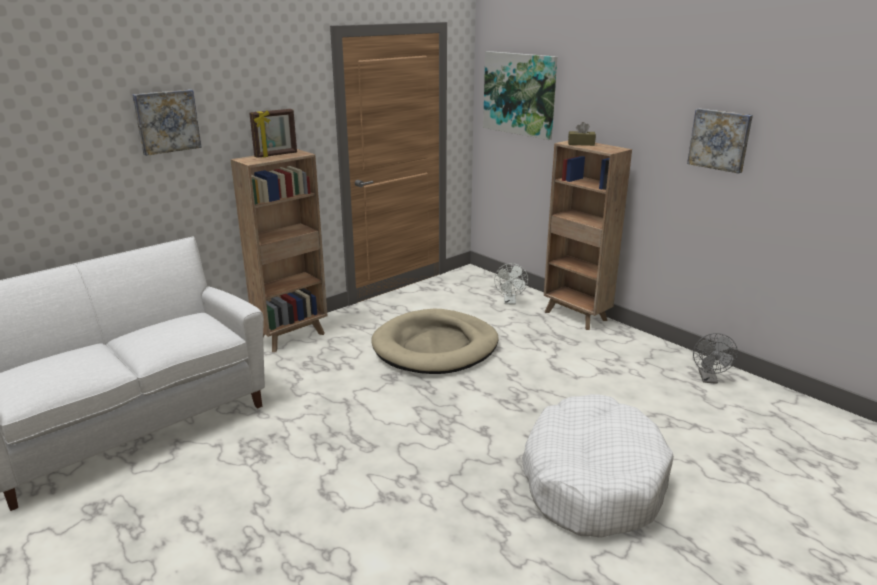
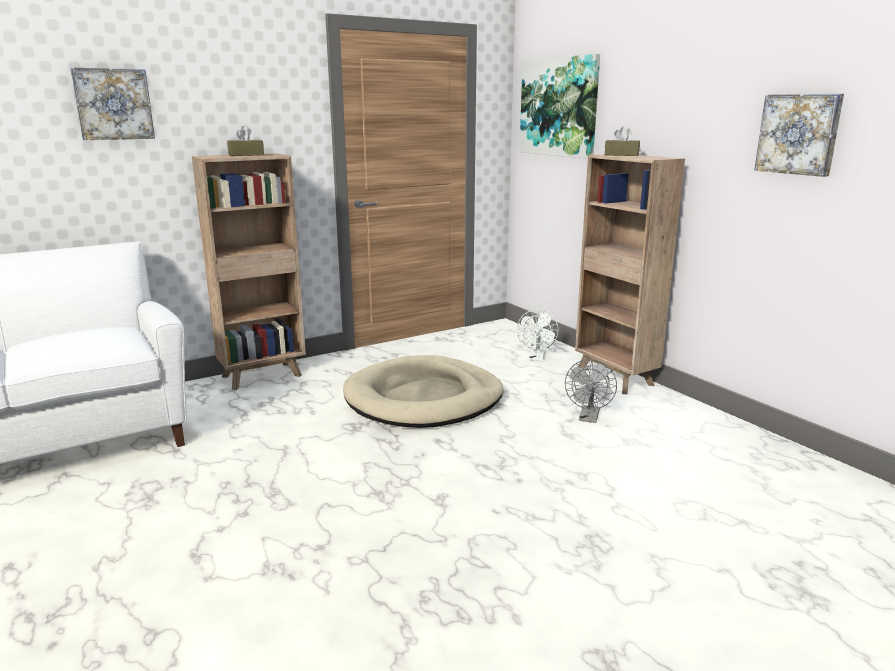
camera: 10 degrees right, 5 degrees down
picture frame [249,109,297,158] -> brown tissue box [227,126,264,156]
white dog bed [522,394,674,538] -> none
grey fan [693,333,738,384] -> grey fan moved to [565,359,617,423]

